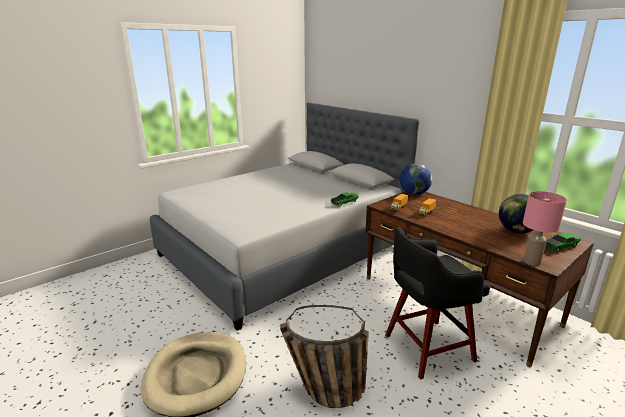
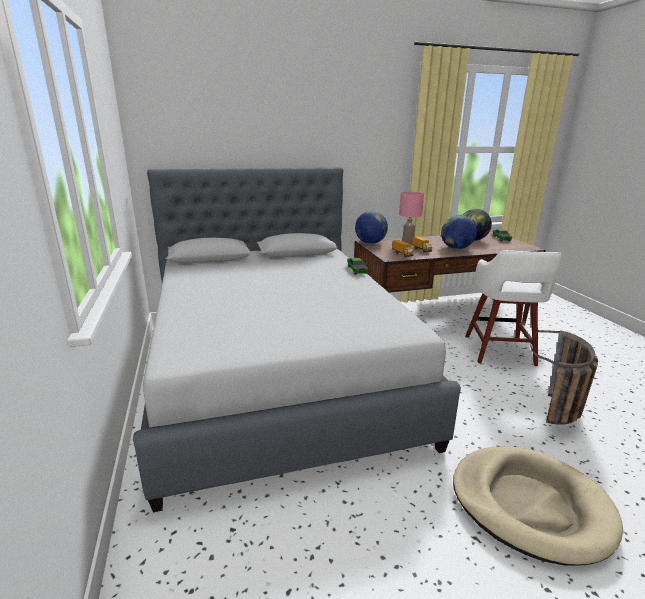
camera: 65 degrees left, 0 degrees up
black stool [385,227,490,380] -> white stool [465,250,562,366]
pink table lamp [523,191,567,266] -> pink table lamp moved to [399,192,424,245]
none -> globe [441,215,477,249]

